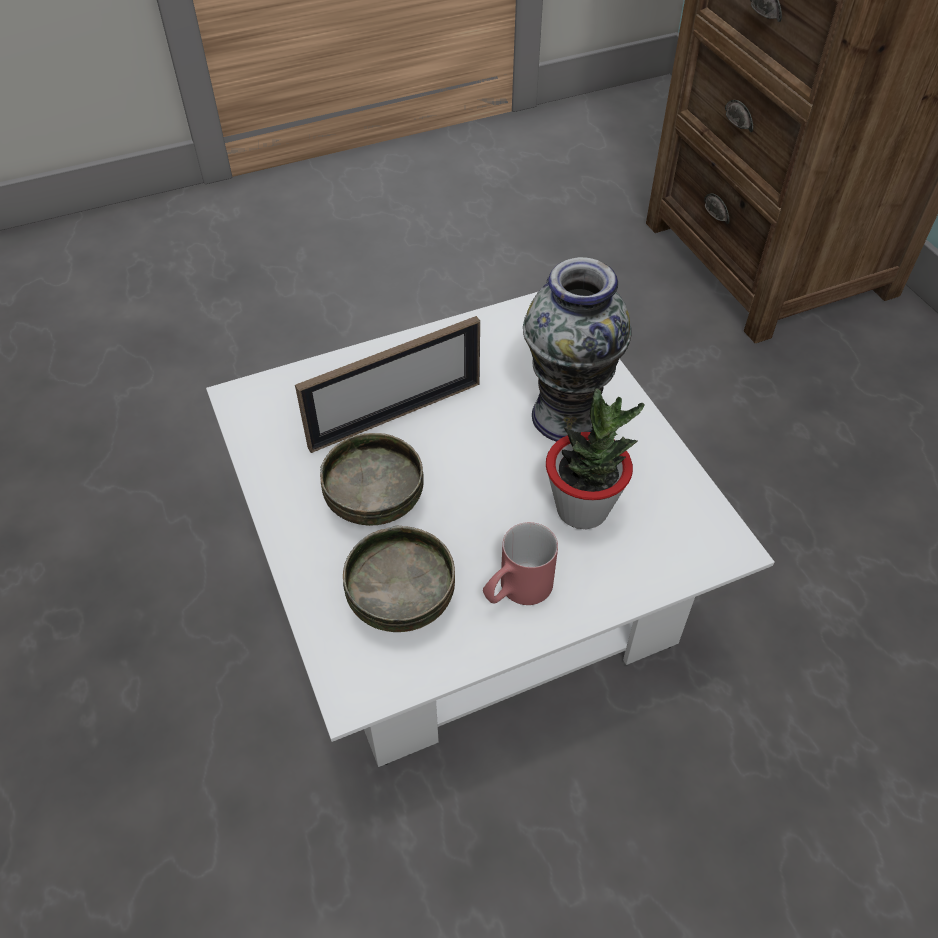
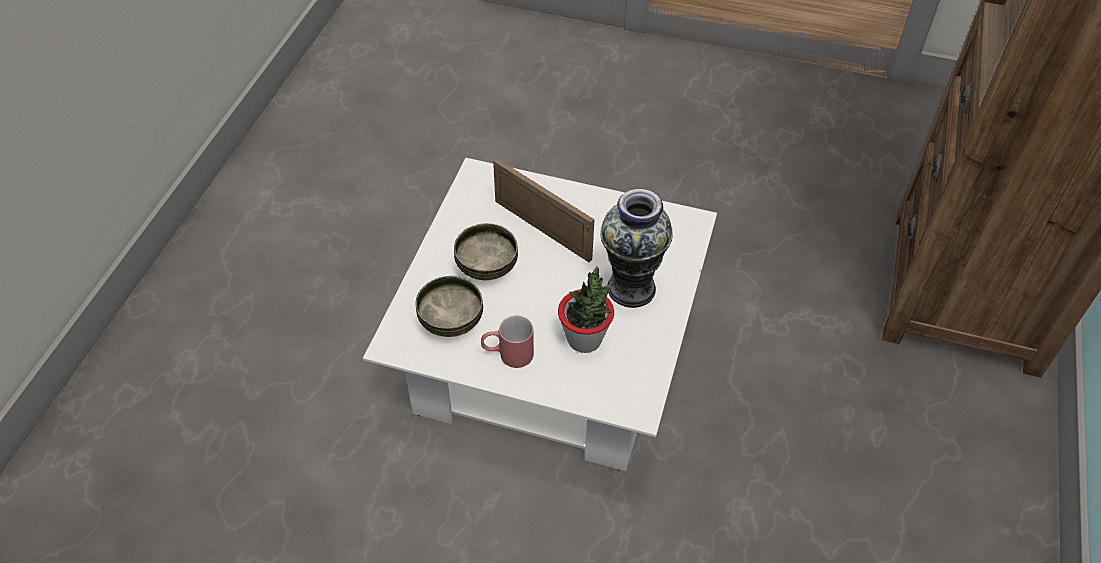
camera: 40 degrees right, 0 degrees up
picture frame [295,316,480,453] -> picture frame turned 150 degrees counterclockwise [493,158,595,262]

